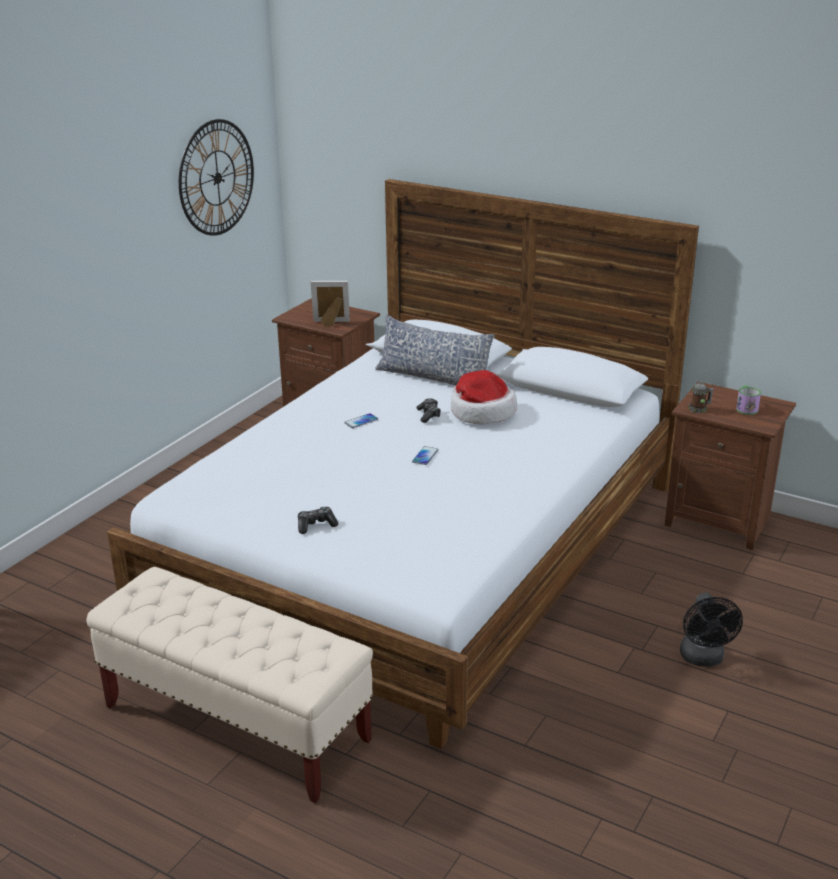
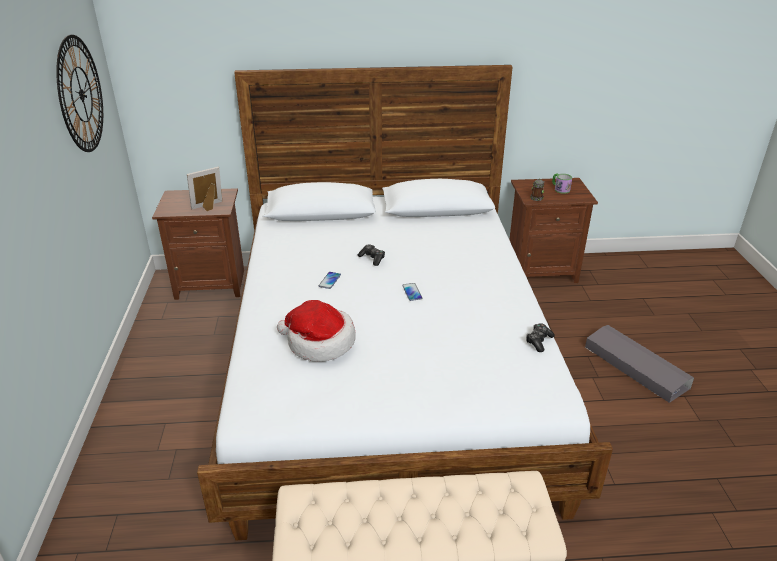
camera: 35 degrees left, 5 degrees up
game controller [298,507,338,534] -> game controller moved to [526,323,555,352]
pillow [375,315,495,386] -> none
hat [451,370,517,424] -> hat moved to [277,300,356,362]
black fan [680,593,743,667] -> grey storage box [585,325,694,403]

